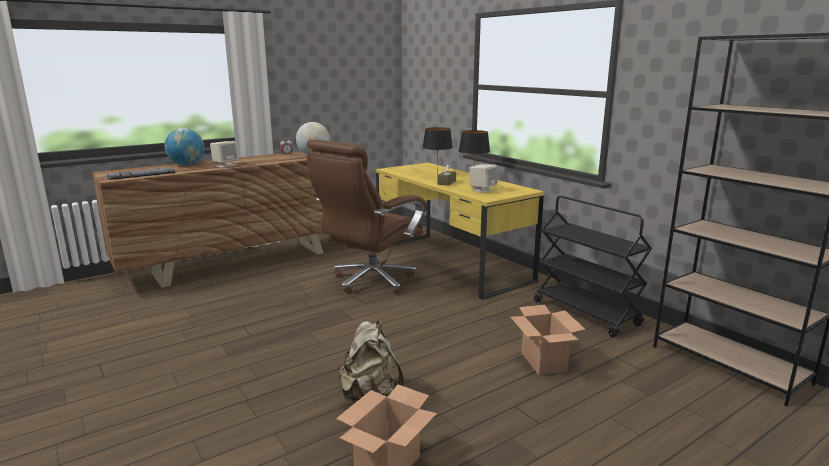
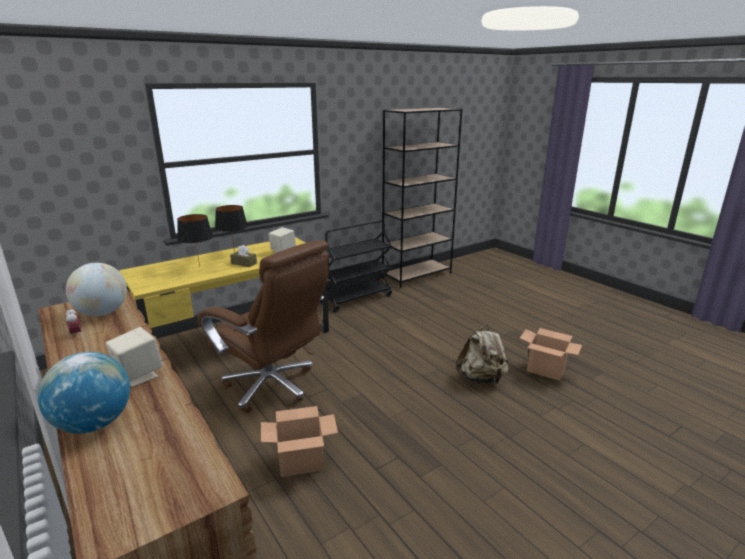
camera: 90 degrees left, 5 degrees up
keyboard [105,167,176,180] -> none
cardboard box [511,305,586,375] -> cardboard box moved to [261,406,338,477]

